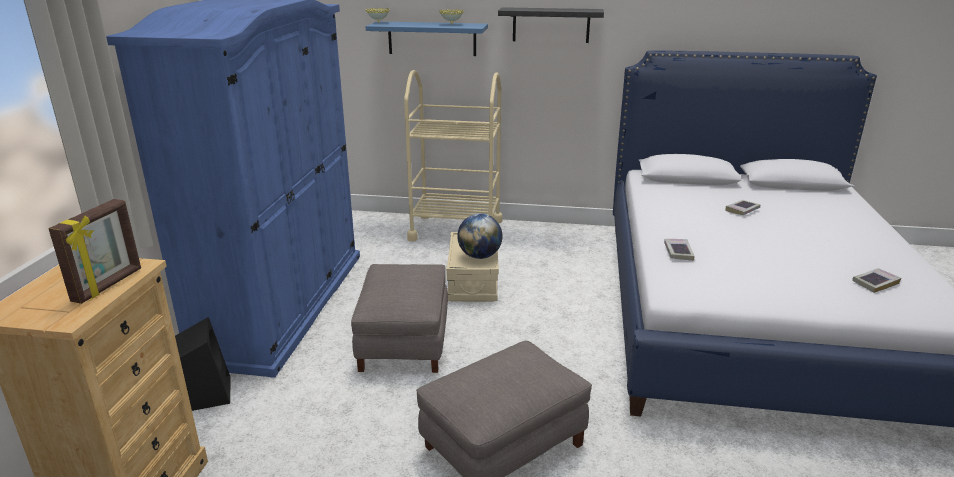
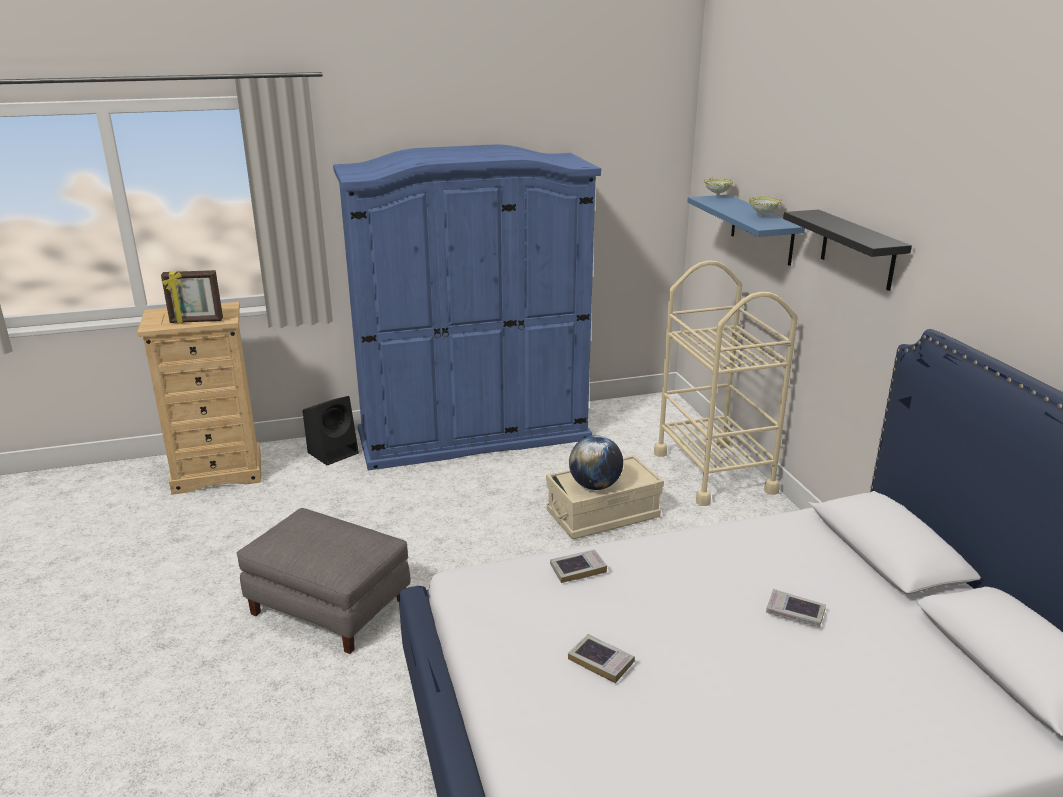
camera: 65 degrees right, 0 degrees up
grey ottoman [351,264,448,373] -> none
book [852,268,901,293] -> book moved to [568,634,635,683]

